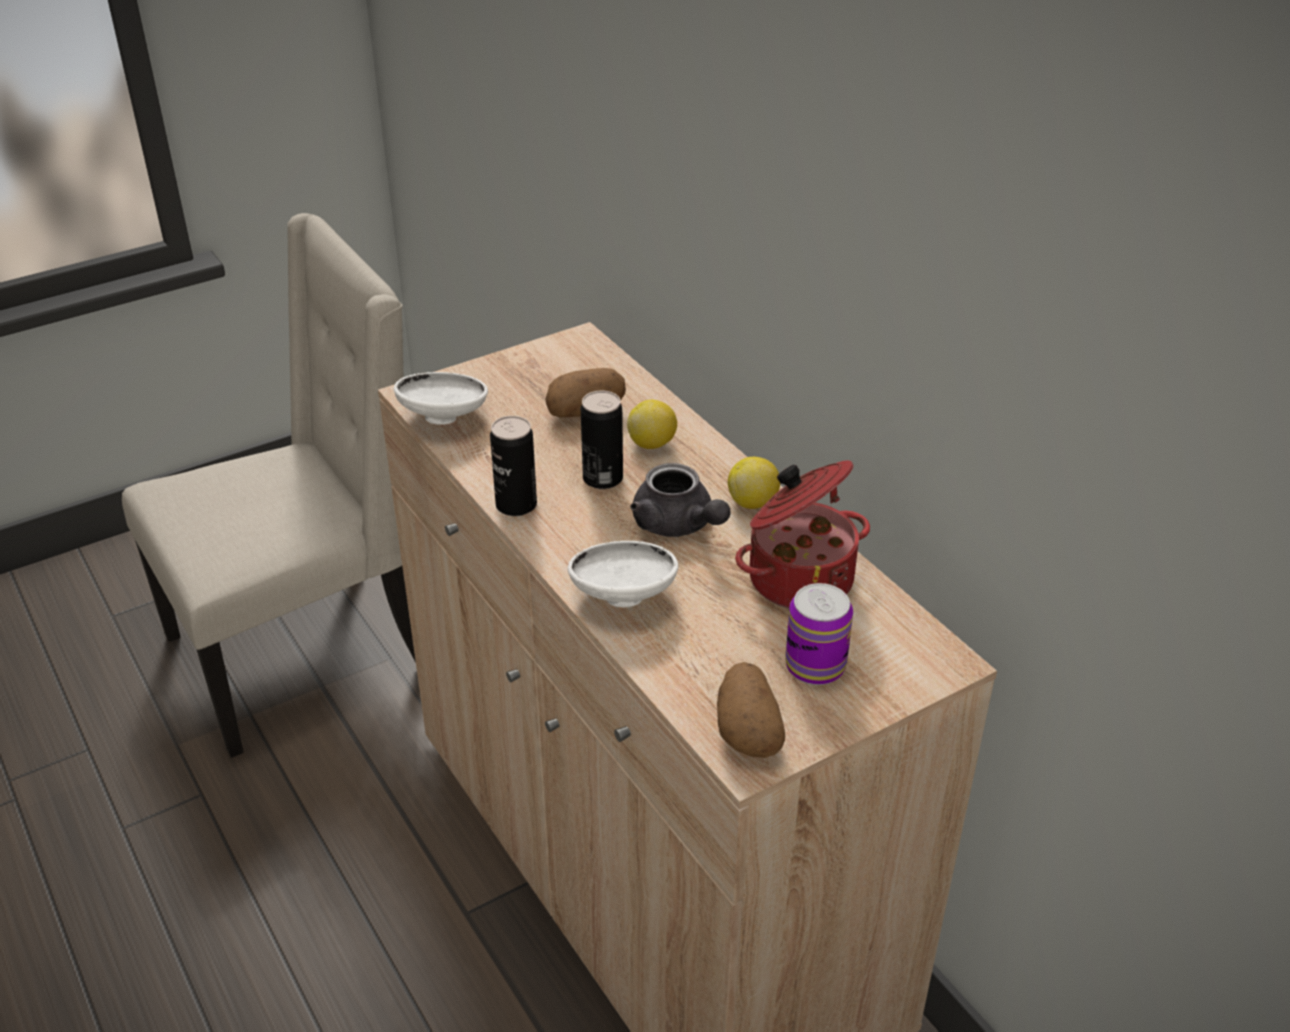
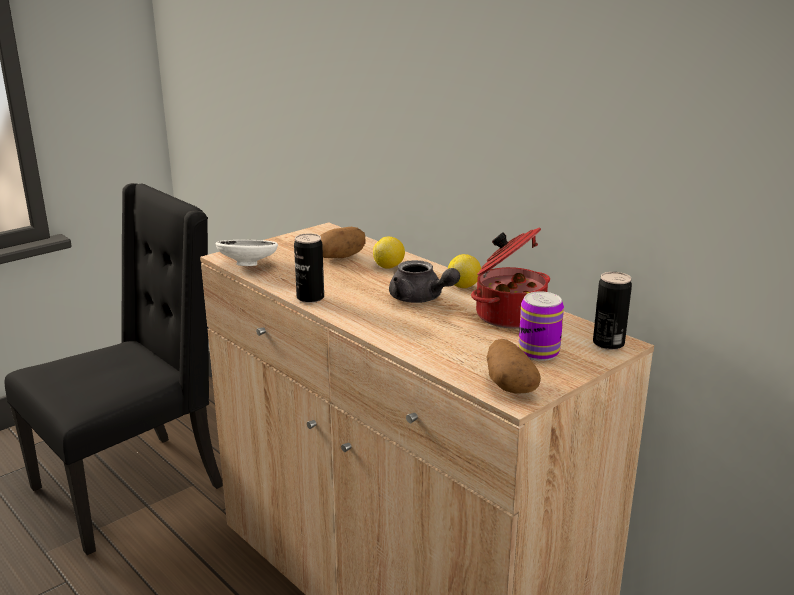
camera: 10 degrees left, 15 degrees down
beige chair [122,213,416,758] -> black chair [5,183,223,555]
white bowl [568,541,678,607] -> none
can [581,390,623,489] -> can moved to [593,272,632,350]

